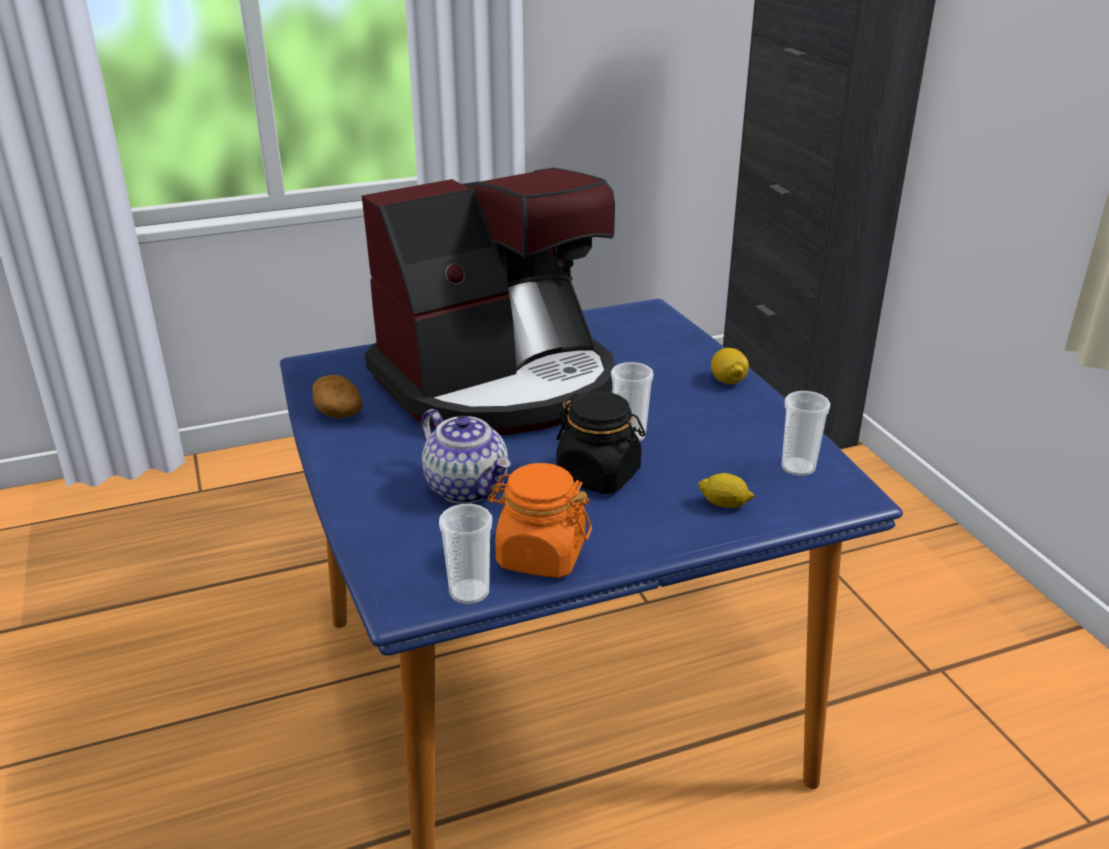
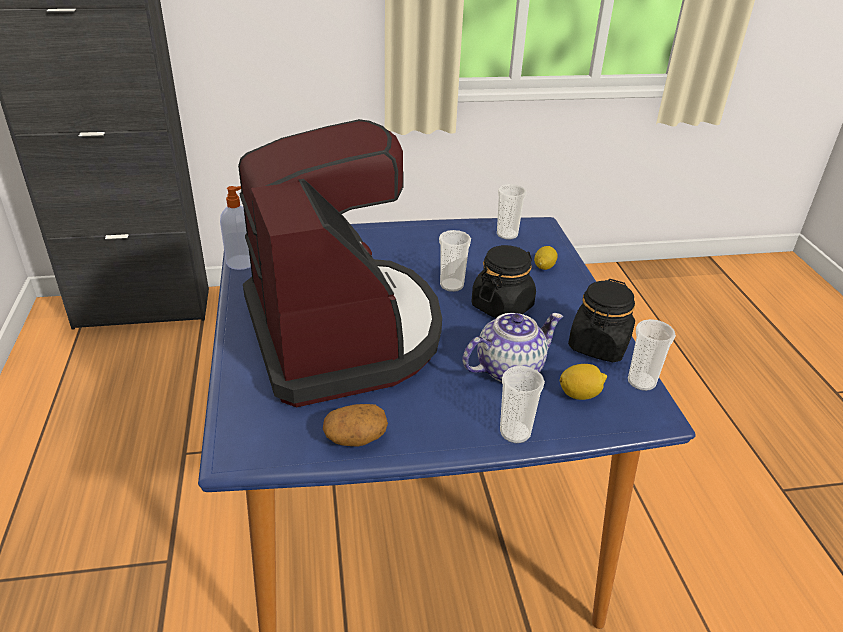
camera: 80 degrees left, 5 degrees up
orange jar [488,463,592,578] -> black jar [568,279,635,362]
lemon [711,348,749,384] -> lemon moved to [560,364,607,400]
none -> soap dispenser [220,186,251,270]
none -> cup [500,366,545,443]

